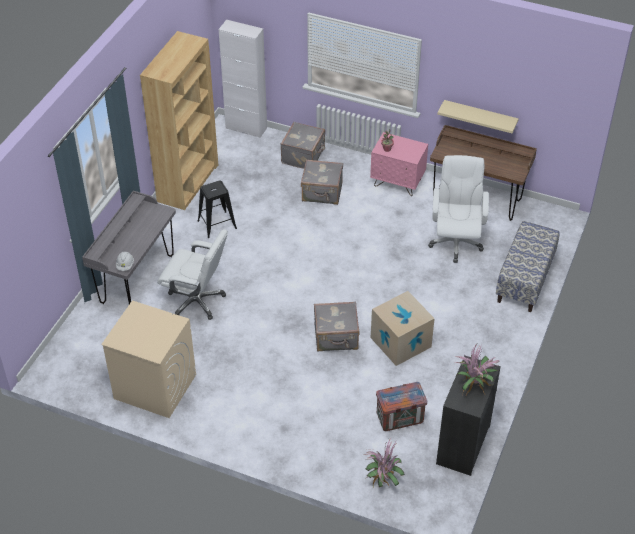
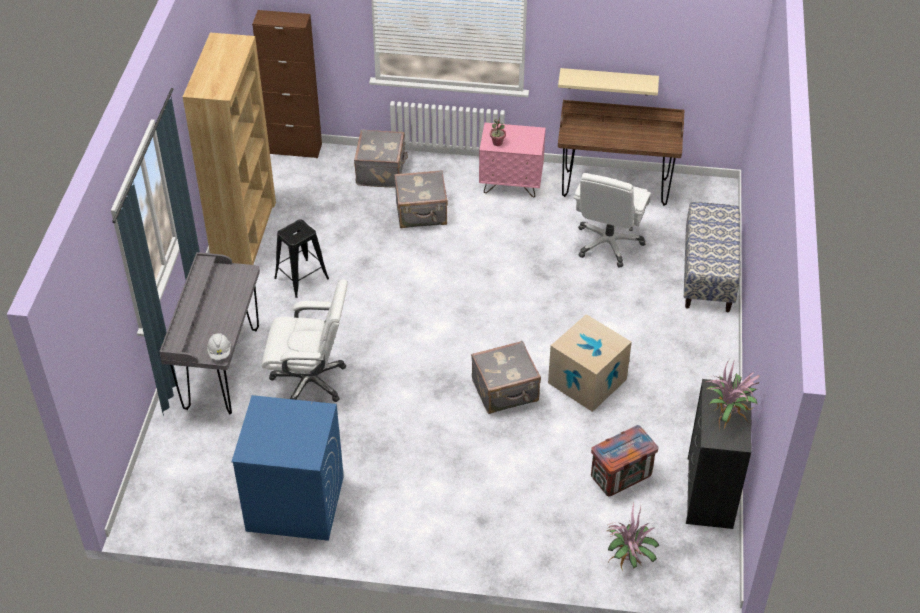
camera: 15 degrees left, 0 degrees up
beige washing machine [101,300,196,418] -> blue washing machine [232,395,344,541]
white cabinet [219,20,267,138] -> brown cabinet [252,10,322,159]
white office chair [428,155,489,263] -> white office chair turned 150 degrees counterclockwise [574,173,651,268]

